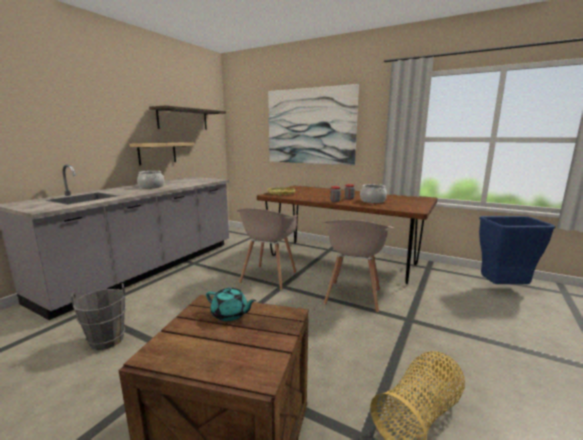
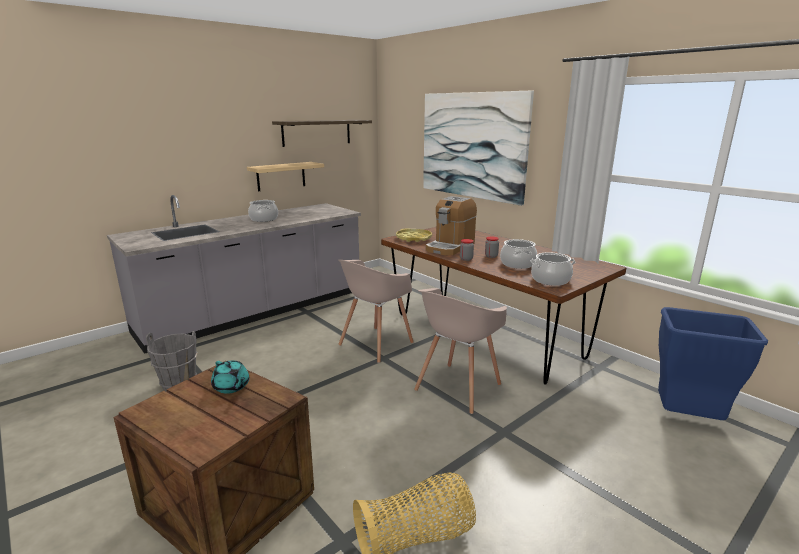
camera: 20 degrees right, 5 degrees up
none -> coffee machine [426,196,477,255]
none -> cooking pot [531,252,575,286]

